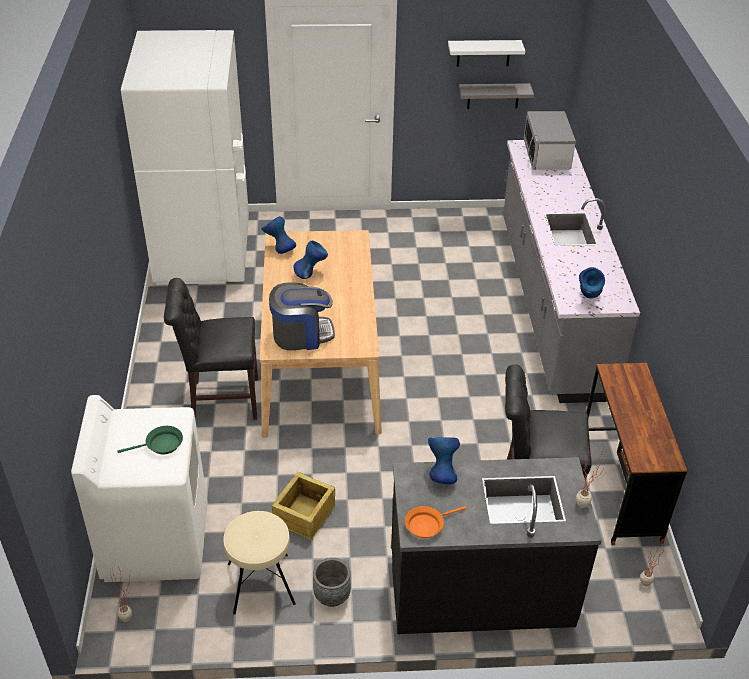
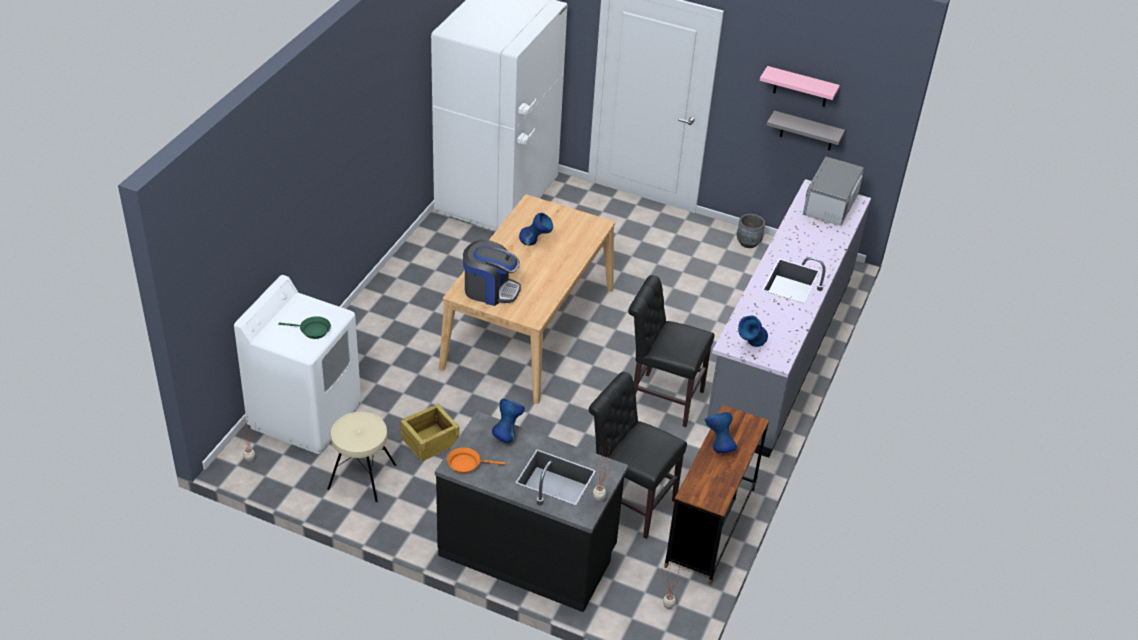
camera: 25 degrees right, 0 degrees up
black chair [164,278,258,420] -> black chair moved to [629,275,714,427]
blue vase [261,216,296,254] -> blue vase moved to [705,412,737,453]
grey planter [313,558,351,607] -> grey planter moved to [737,214,765,248]
white shelf [448,40,525,67] -> pink shelf [760,66,840,107]

